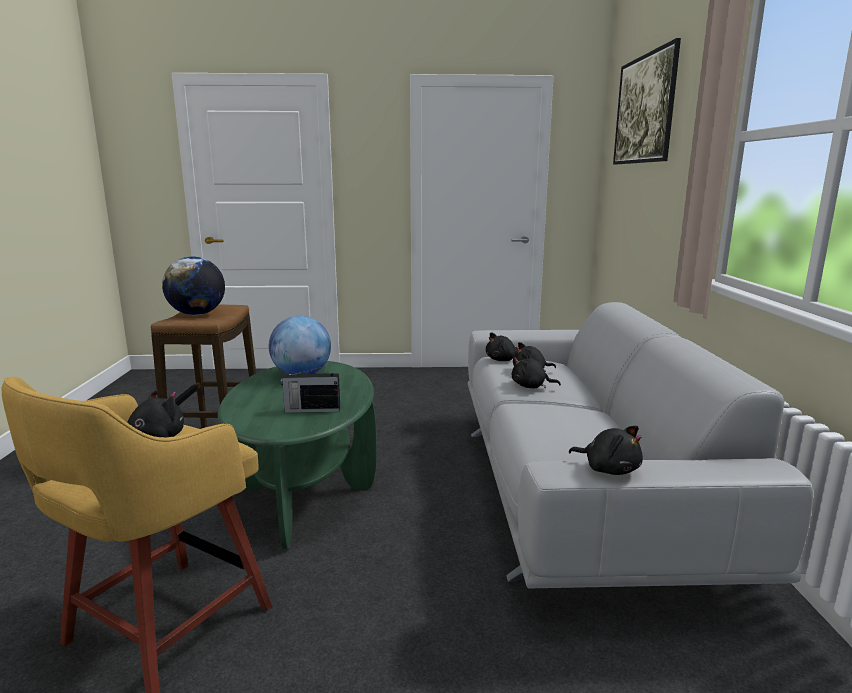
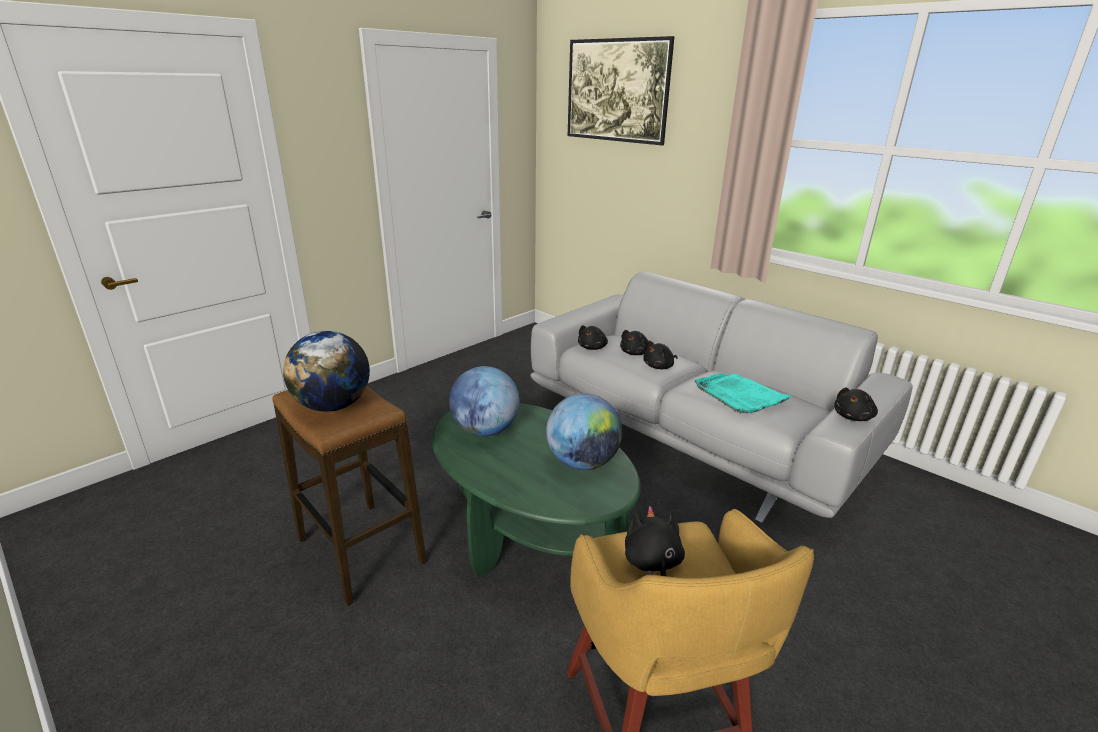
camera: 45 degrees left, 10 degrees up
radio [281,365,340,413] -> globe [546,393,622,470]
black plush toy [569,426,643,475] -> black plush toy turned 135 degrees clockwise [834,387,878,421]
none -> turquoise tray [695,373,792,413]

